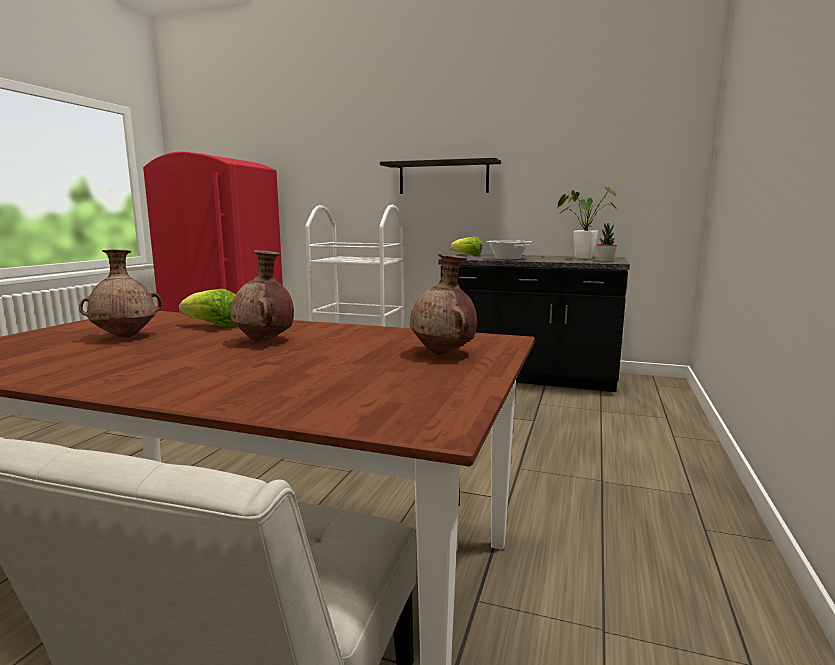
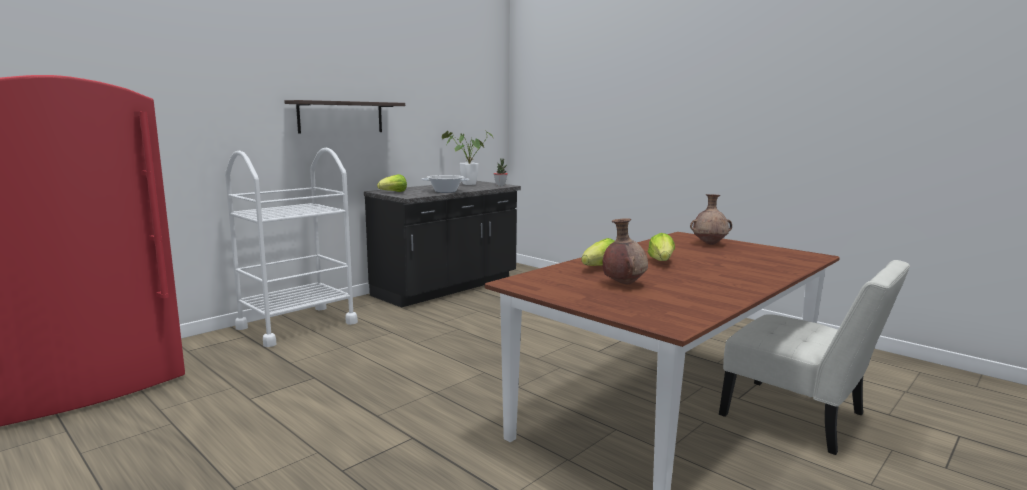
camera: 65 degrees left, 0 degrees up
brown vase [231,250,294,342] -> lettuce [648,233,675,261]

